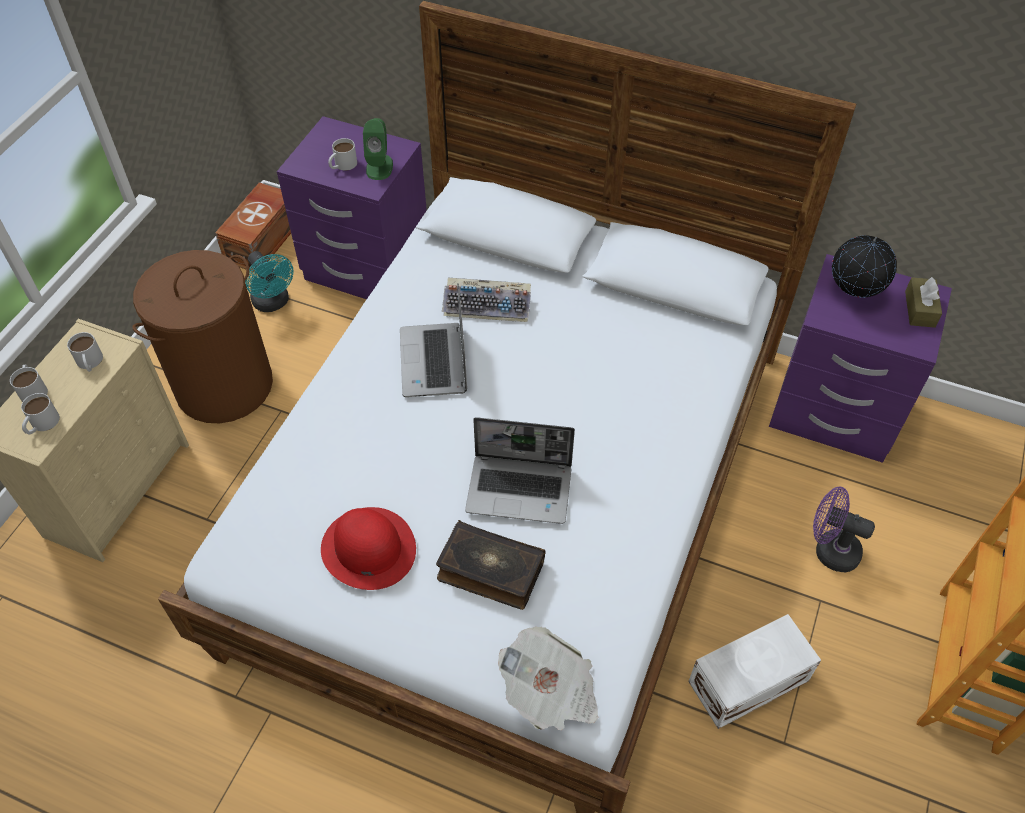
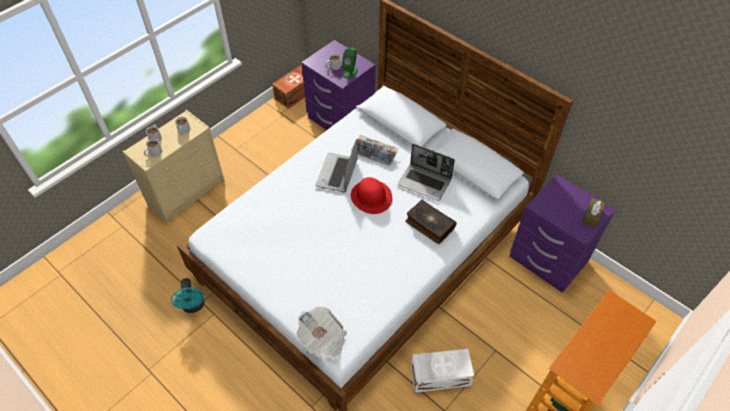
camera: 20 degrees right, 0 degrees up
brown laundry basket [132,250,273,423] -> none
turquoise fan [245,251,294,312] -> turquoise fan moved to [171,278,205,313]
red hat [321,507,416,590] -> red hat moved to [351,177,392,214]
book [436,520,545,610] -> book moved to [405,199,457,244]
laptop [465,417,575,524] -> laptop moved to [398,144,455,201]
purple fan [813,486,875,572] -> none
globe [832,235,897,298] -> none

